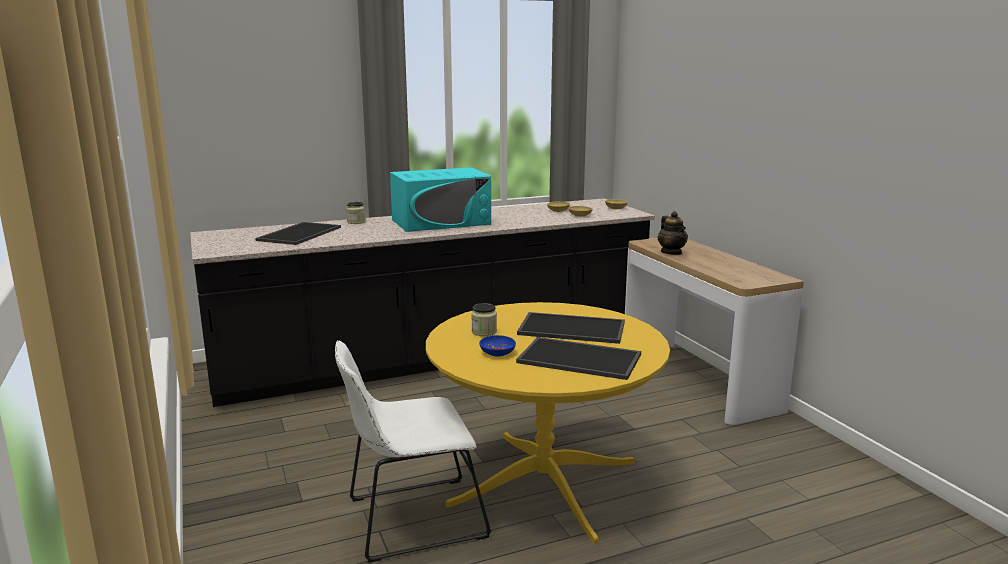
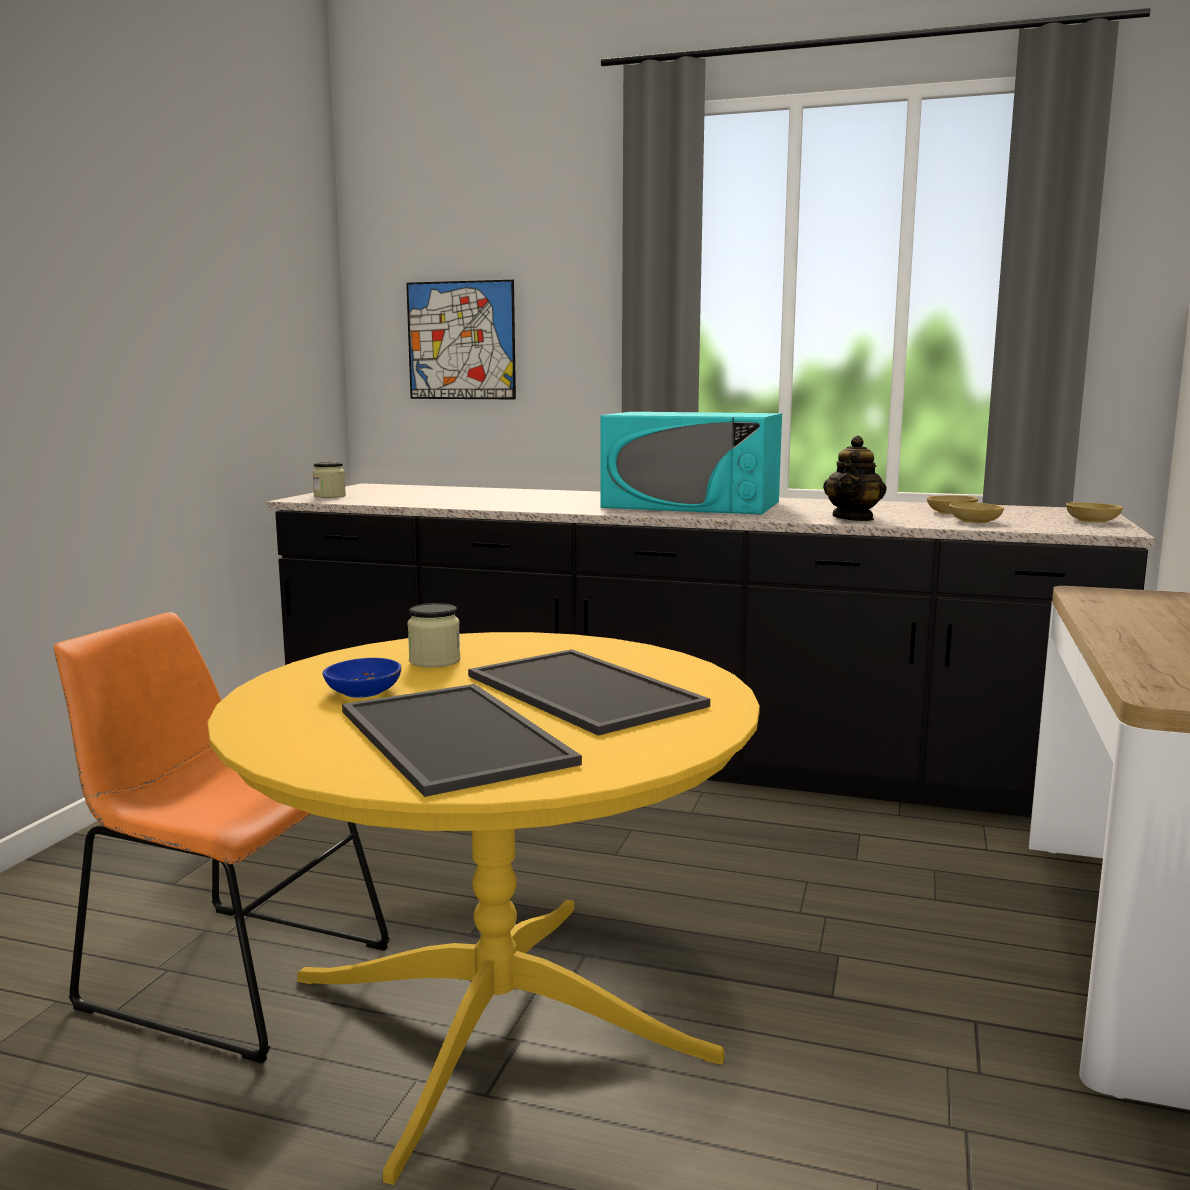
camera: 40 degrees right, 5 degrees down
tray [255,222,341,245] -> none
white chair [335,340,491,563] -> orange chair [54,612,390,1064]
jar [346,202,366,224] -> jar moved to [312,462,346,498]
teapot [658,211,688,255] -> teapot moved to [823,435,887,521]
none -> picture [406,280,516,399]

